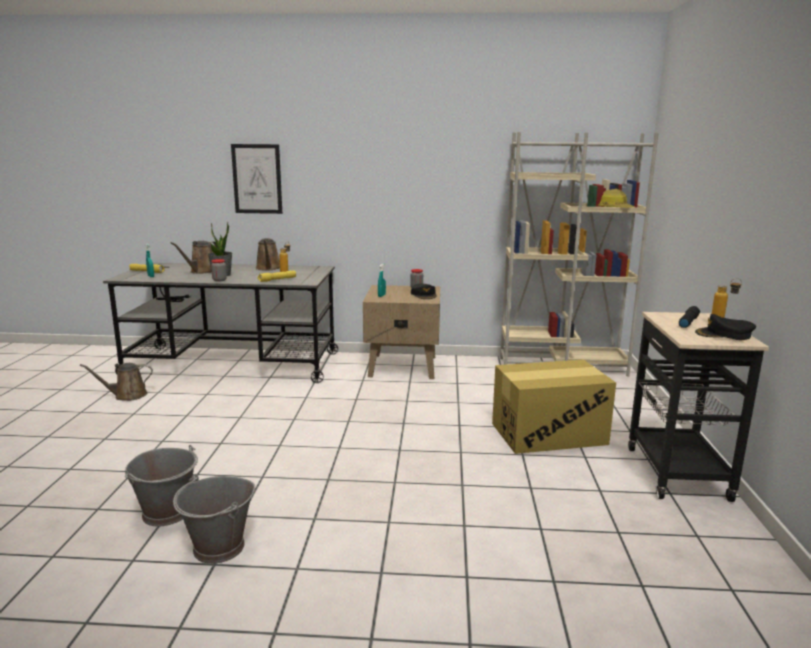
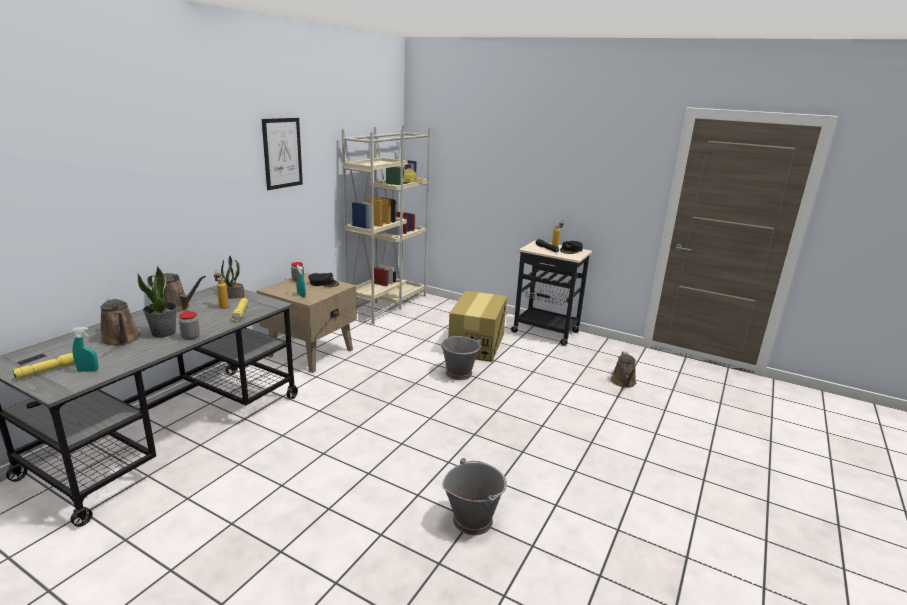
camera: 65 degrees left, 5 degrees up
brown watering can [80,363,153,401] -> brown watering can moved to [611,352,636,388]
grey bucket [173,474,255,564] -> grey bucket moved to [441,336,481,380]
picture [231,144,282,214] -> picture moved to [262,118,303,190]
none -> potted plant [221,255,244,299]

